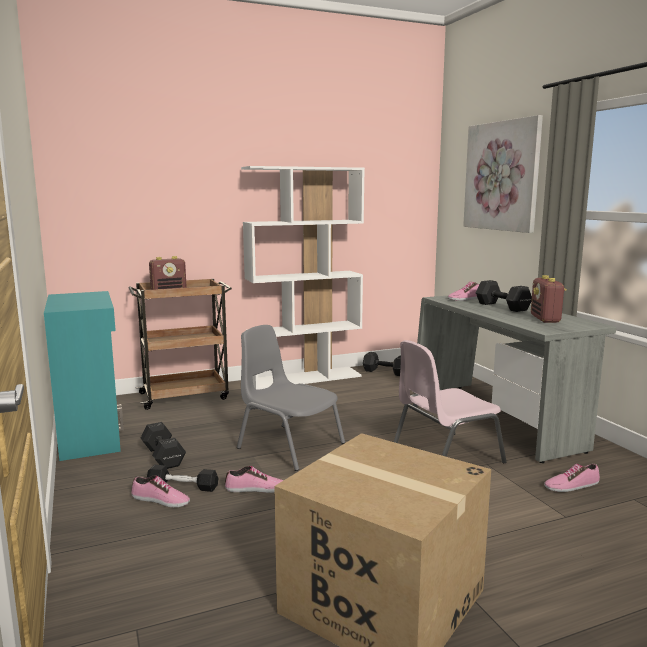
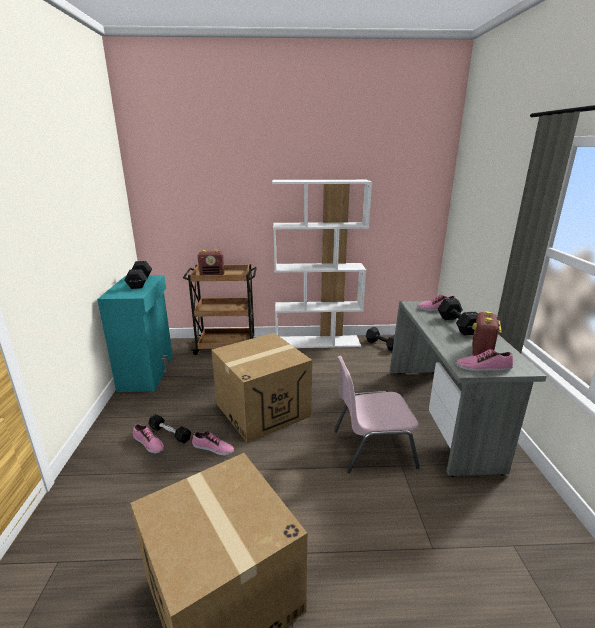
camera: 20 degrees right, 10 degrees up
black dumbbell [141,422,186,469] -> black dumbbell moved to [124,261,152,289]
grey chair [237,325,345,471] -> cardboard box [211,333,312,443]
picture [463,115,543,233] -> none
shoe [544,464,600,492] -> shoe moved to [456,349,513,371]

